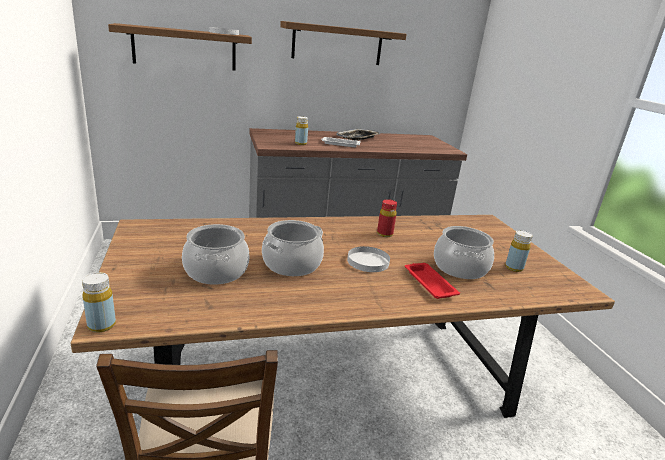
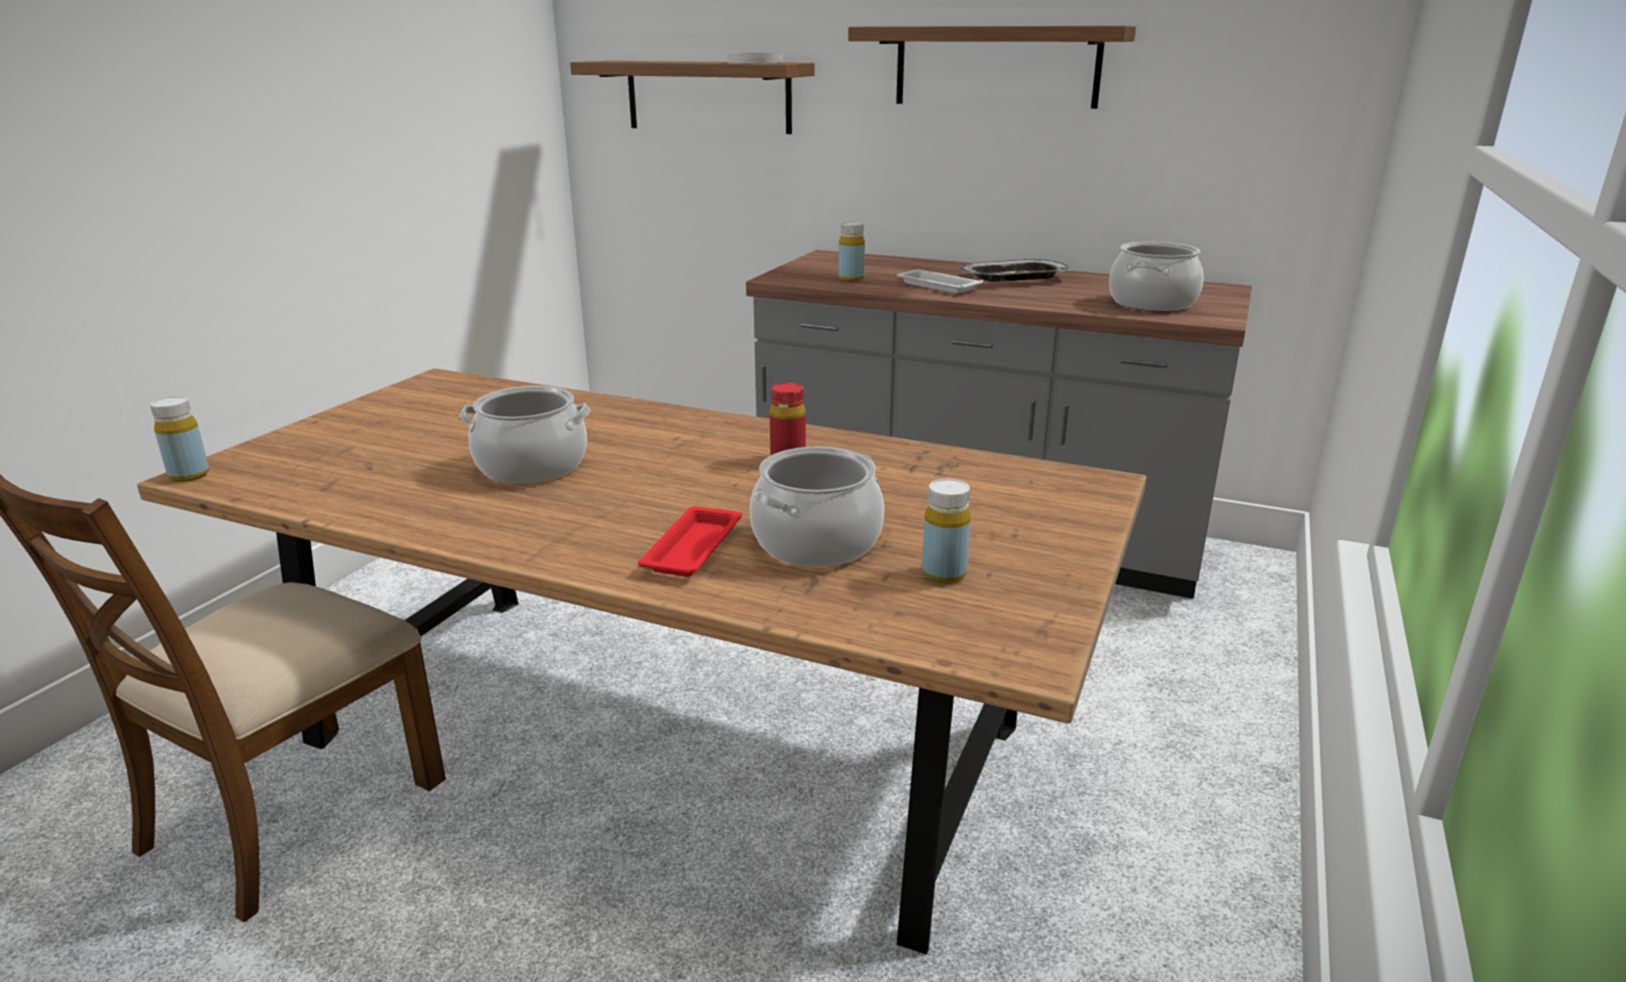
camera: 40 degrees right, 0 degrees up
cooking pot [182,224,250,285] -> cooking pot moved to [1109,242,1204,311]
white plate [347,246,390,272] -> none

